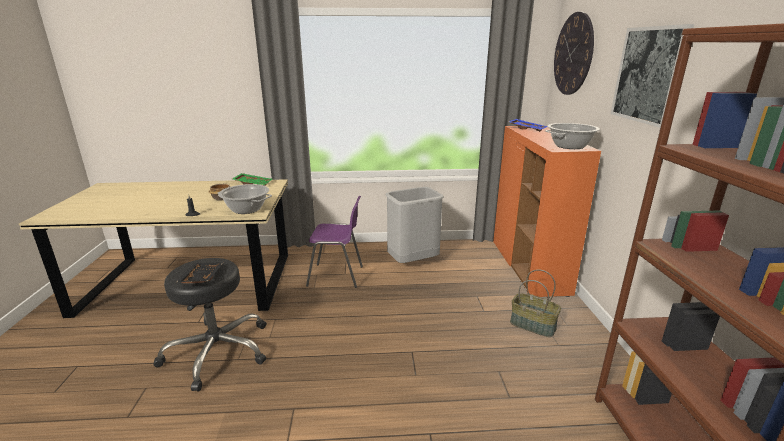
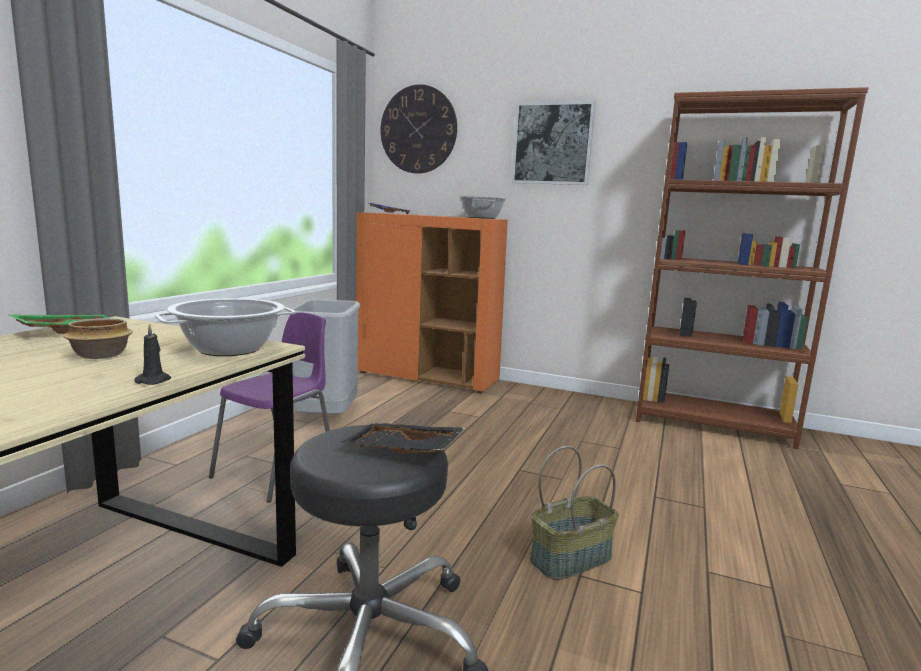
camera: 65 degrees left, 10 degrees down
basket [510,270,561,337] -> basket moved to [530,446,619,580]

